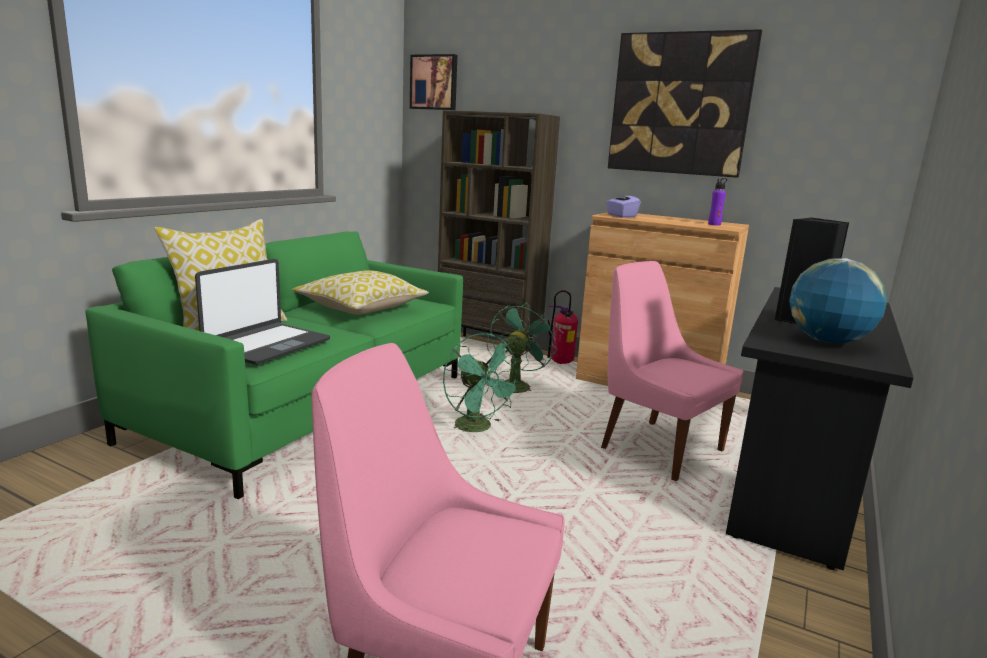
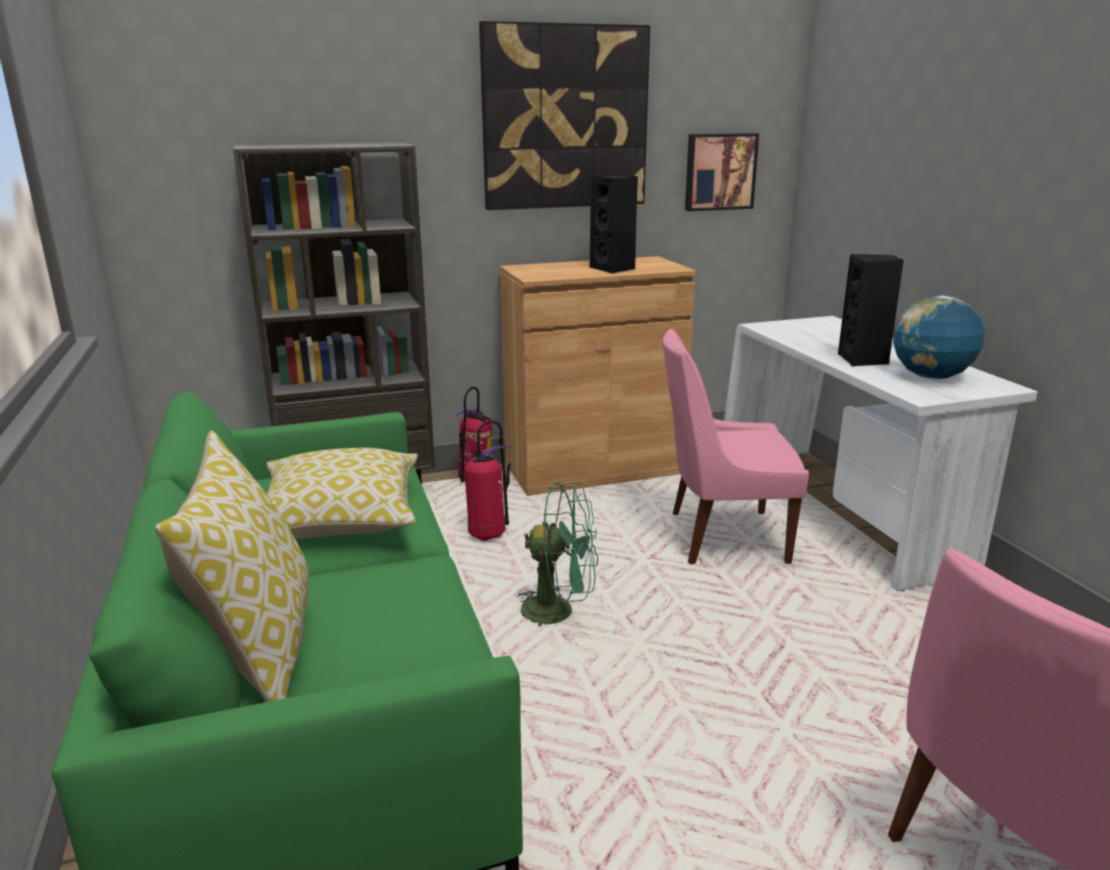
camera: 45 degrees left, 5 degrees up
laptop [195,259,330,365] -> none
picture [410,54,457,110] -> picture moved to [685,133,759,211]
green fan [490,302,557,393] -> fire extinguisher [465,420,512,541]
purple tissue box [606,189,641,218] -> none
purple bottle [708,178,727,226] -> none
black desk [726,287,914,570] -> white desk [724,316,1038,591]
none -> black speaker [590,175,638,274]

